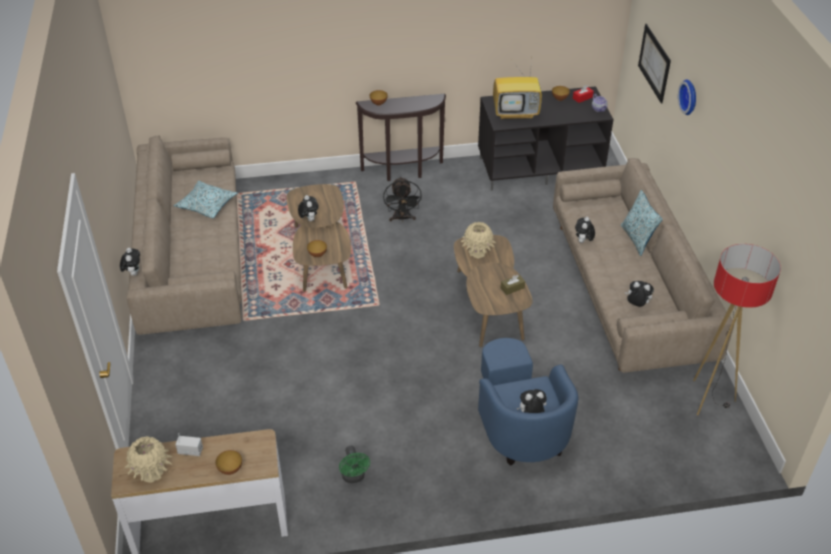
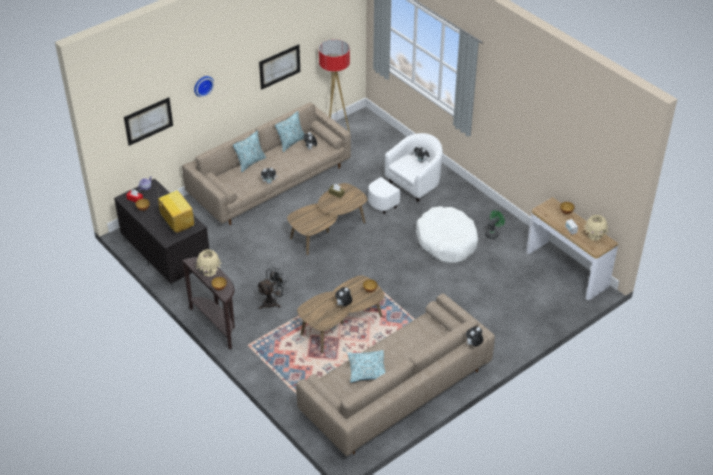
camera: 120 degrees left, 0 degrees up
beige vase [461,222,496,259] -> beige vase moved to [195,249,222,276]
blue armchair [478,338,579,466] -> white armchair [368,133,443,214]
none -> picture [259,44,300,90]
none -> pillow [275,111,304,152]
none -> white dog bed [416,206,478,263]

